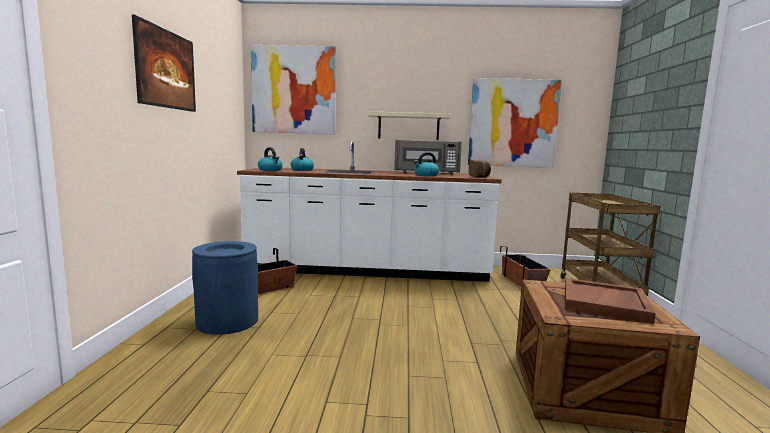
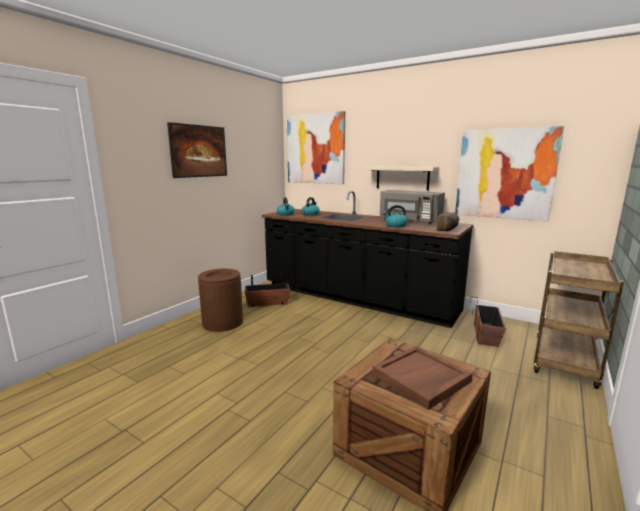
camera: 30 degrees right, 5 degrees up
blue trash can [192,241,258,335] -> brown trash can [198,269,243,332]
white counter [237,140,502,282] -> black counter [262,191,474,328]

